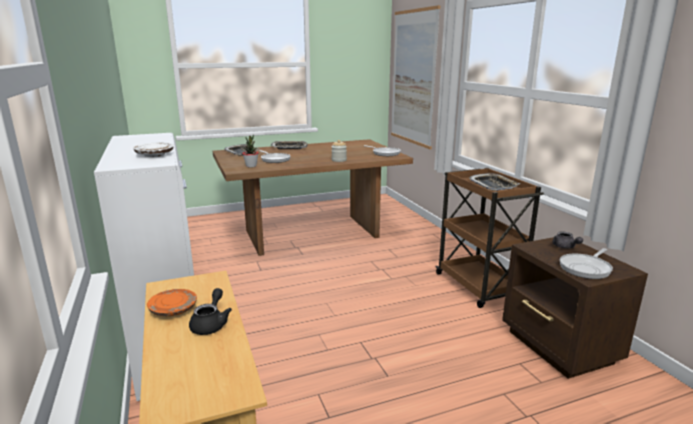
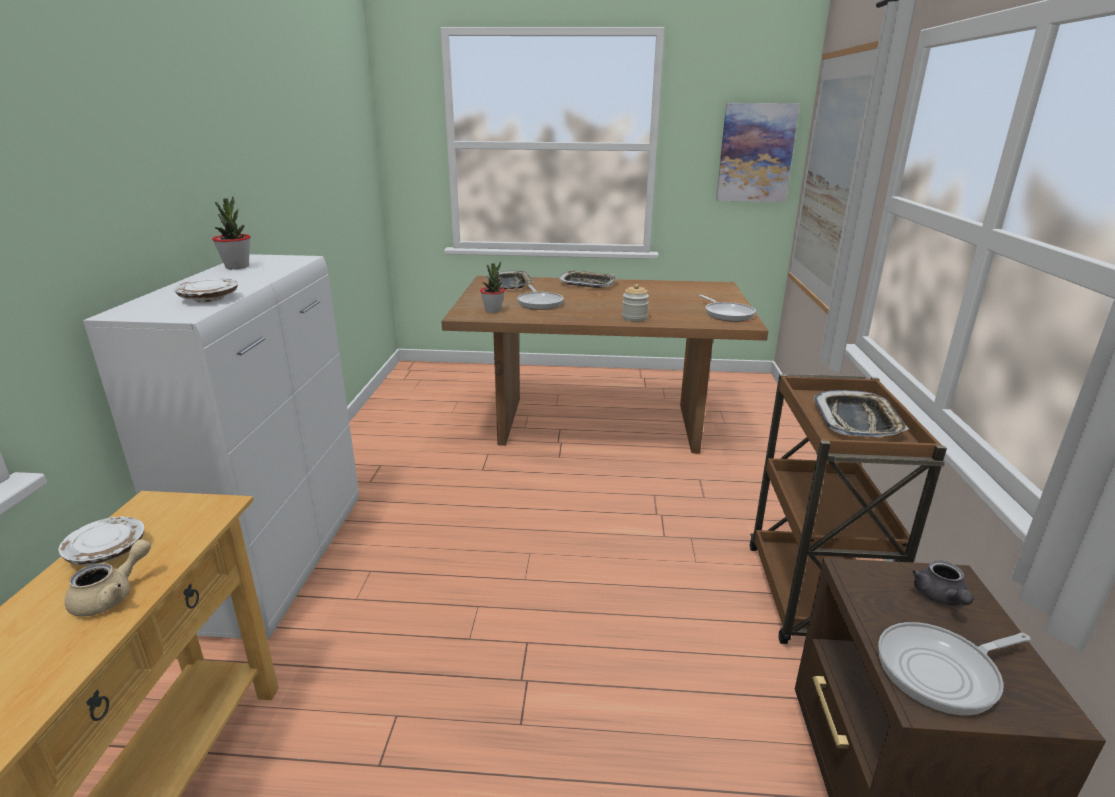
camera: 25 degrees right, 5 degrees up
orange plate [147,289,197,316] -> white plate [58,516,144,565]
black teapot [189,288,232,335] -> beige teapot [64,539,151,617]
none -> potted plant [212,196,250,269]
none -> picture [716,103,800,202]

